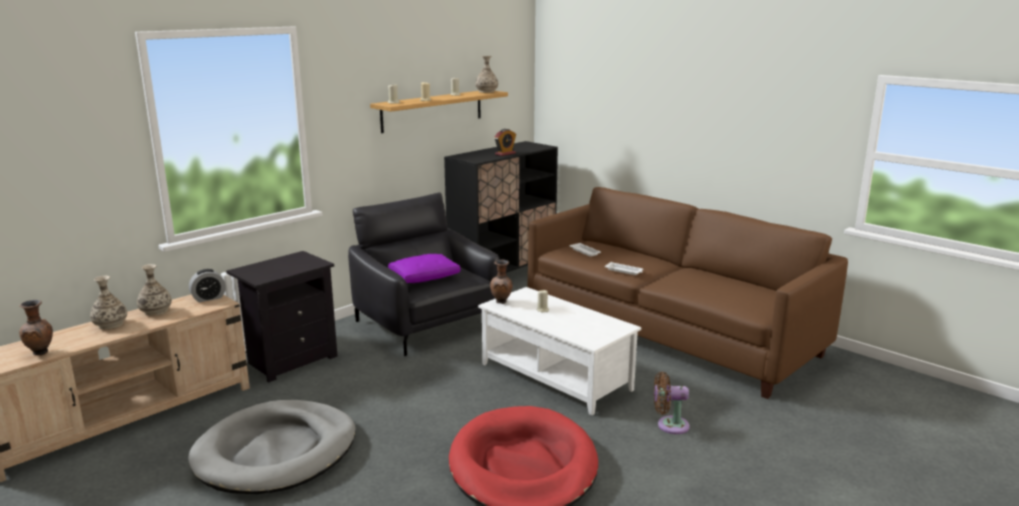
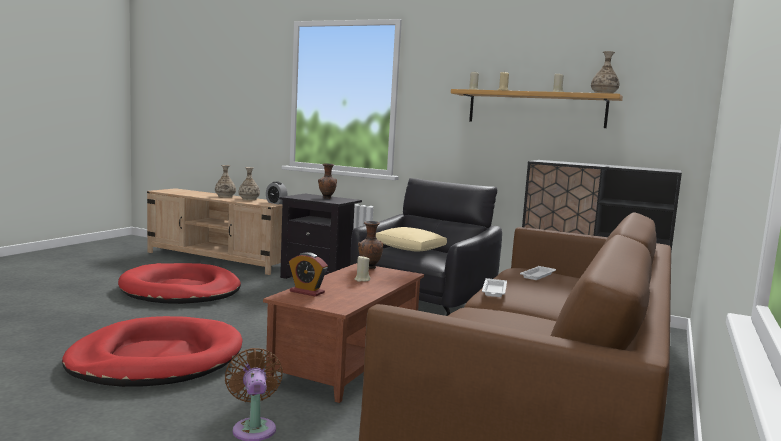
camera: 70 degrees right, 10 degrees down
brown vase [19,300,53,355] -> brown vase moved to [318,164,337,199]
grey dog bed [188,400,356,494] -> red dog bed [118,263,241,304]
purple pillow [388,254,461,283] -> beige pillow [376,227,447,252]
white coffee table [478,287,641,415] -> brown coffee table [263,263,424,403]
alarm clock [494,129,516,156] -> alarm clock moved to [289,252,328,297]

